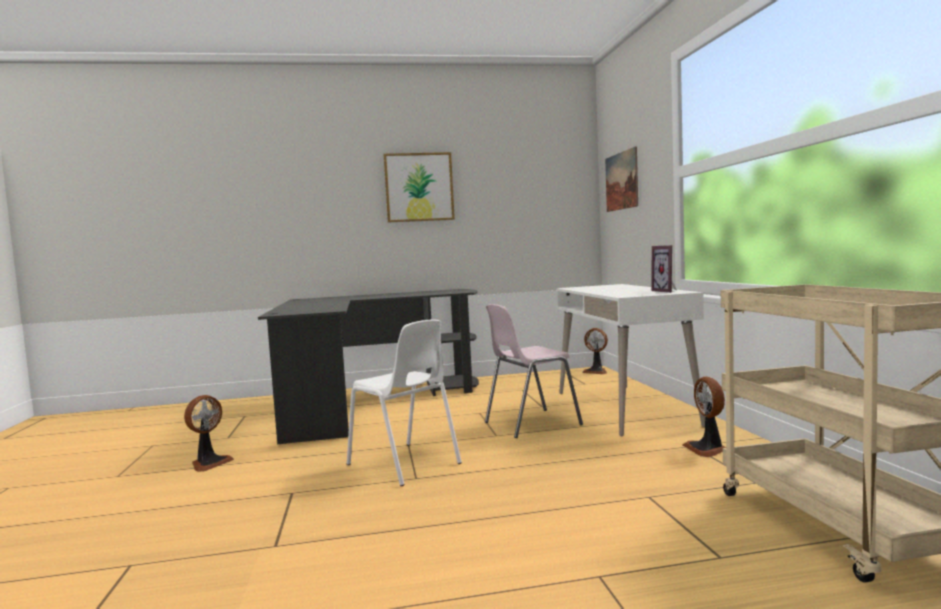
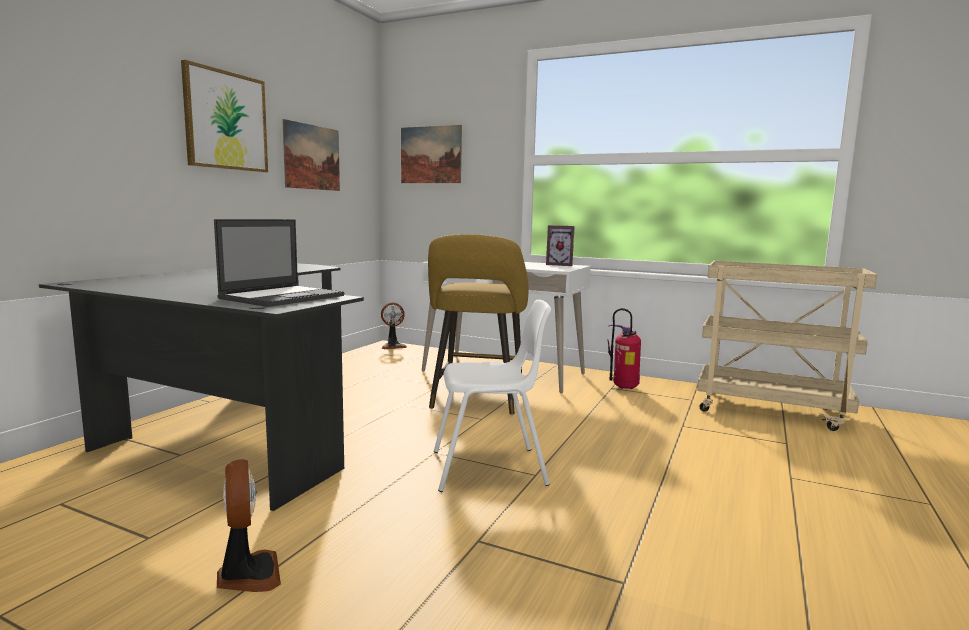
camera: 55 degrees left, 5 degrees up
pink chair [485,304,583,438] -> yellow stool [428,234,529,415]
fan [683,377,726,457] -> fire extinguisher [607,308,641,389]
none -> laptop [214,219,344,307]
none -> picture [282,119,340,191]

